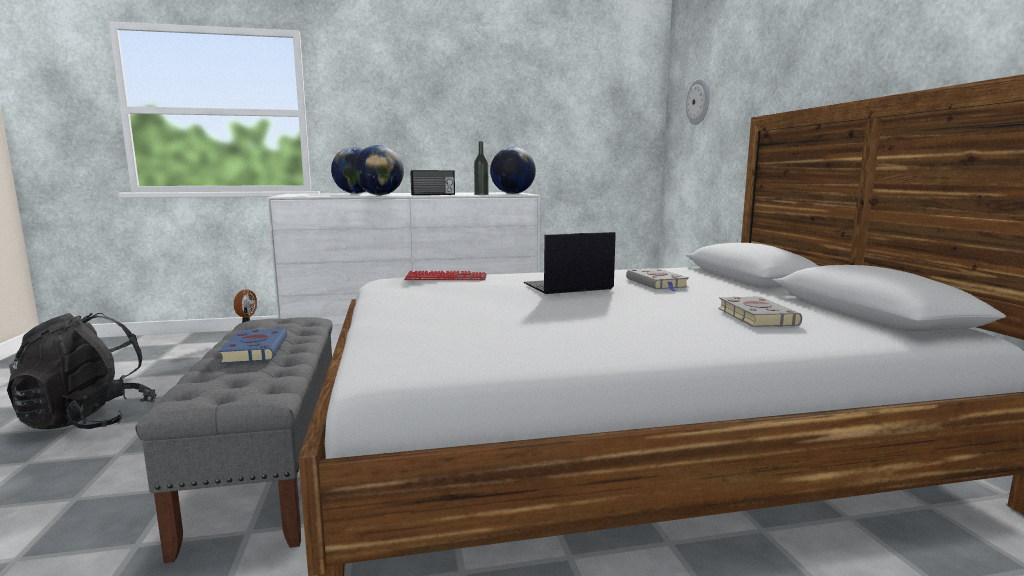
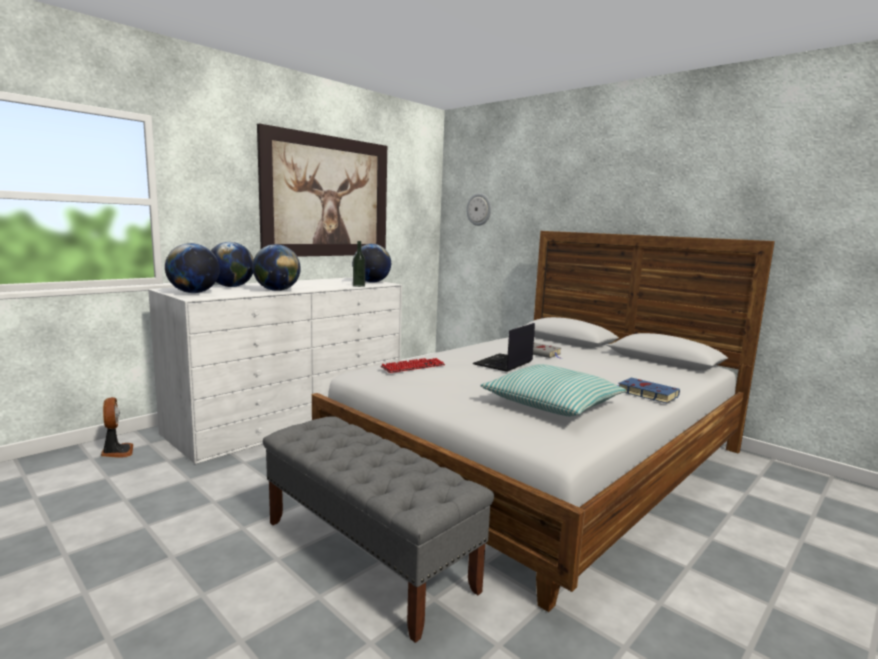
camera: 35 degrees left, 0 degrees up
black backpack [7,313,157,429] -> none
blue book [219,328,287,364] -> blue book moved to [617,377,680,404]
radio [410,170,455,195] -> none
grey book [718,296,802,327] -> none
none -> globe [165,243,220,293]
none -> picture [257,123,387,257]
none -> pillow [480,364,626,416]

